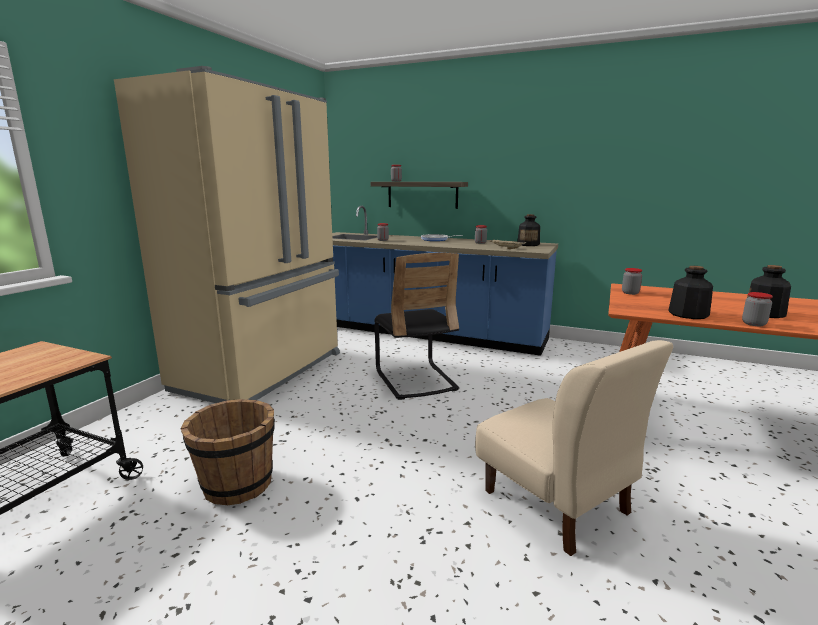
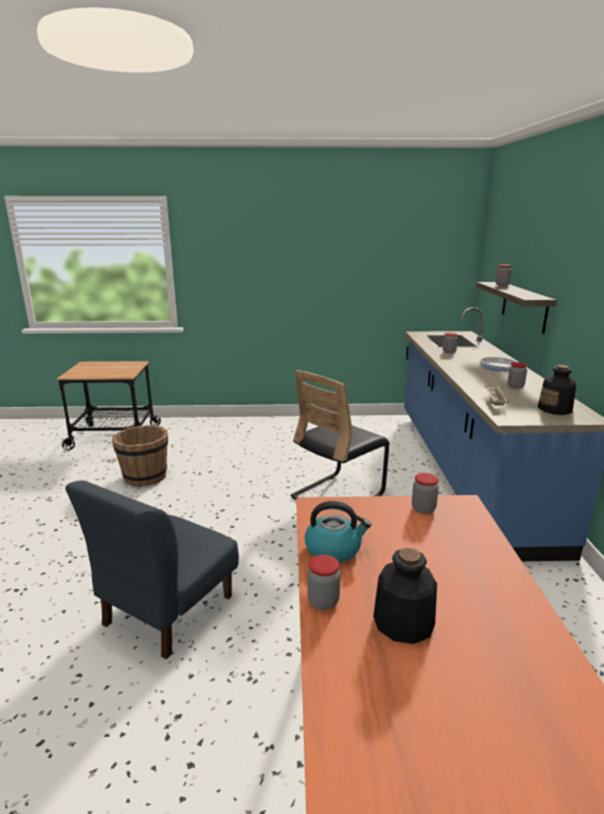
camera: 65 degrees right, 5 degrees up
beige fridge [114,66,340,403] -> none
beige chair [475,340,673,556] -> blue chair [65,480,239,659]
bottle [668,266,713,319] -> kettle [305,501,371,563]

